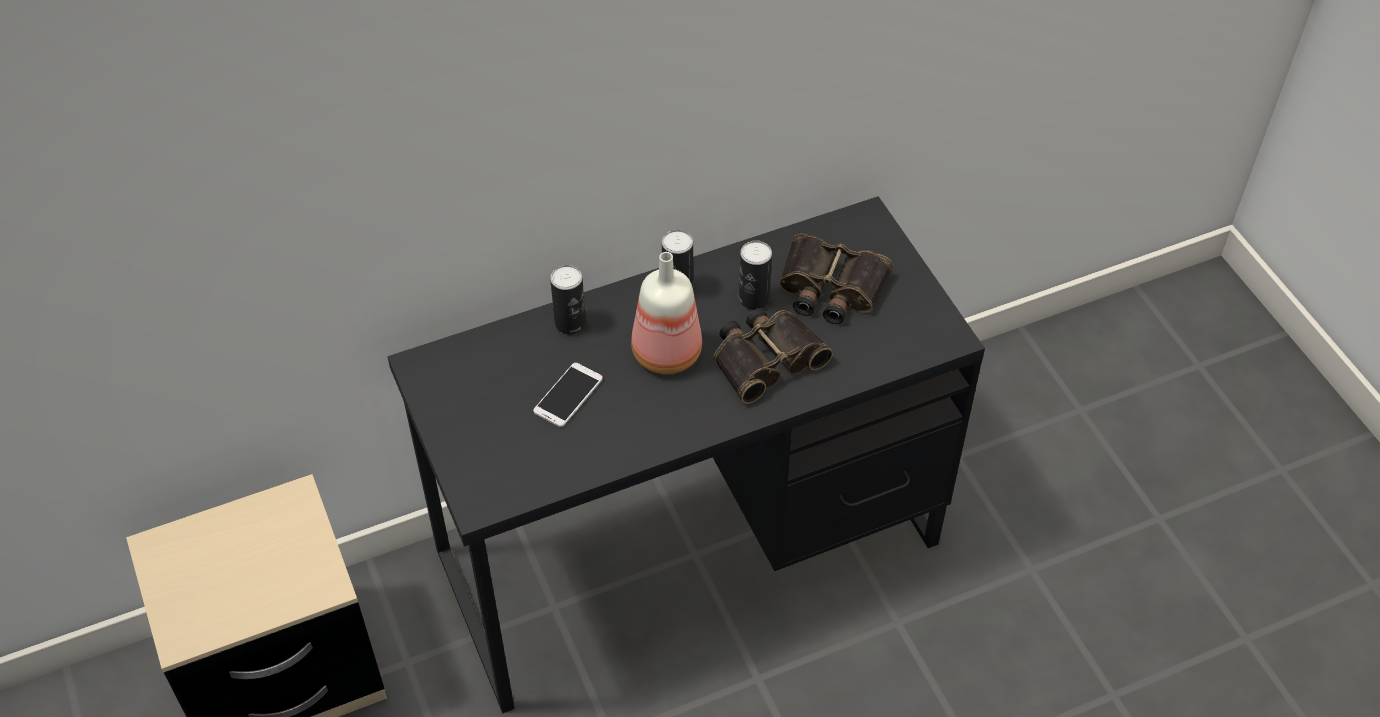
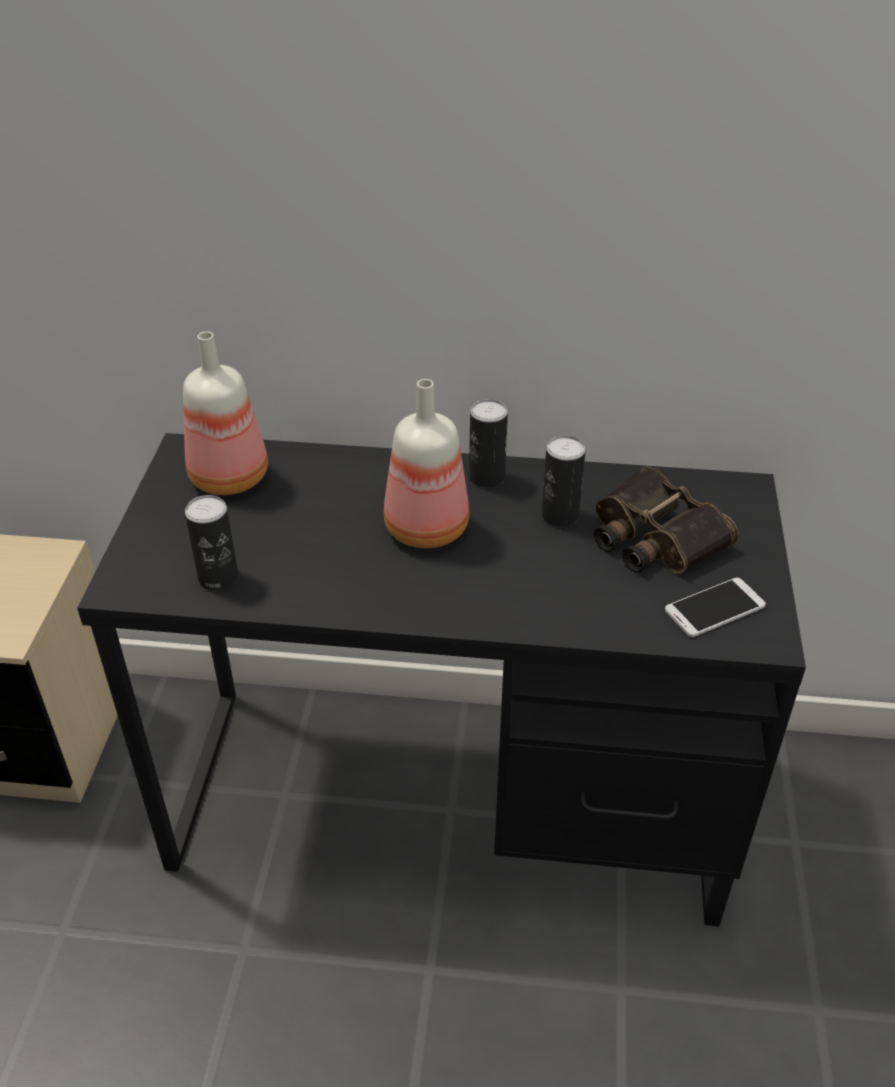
camera: 30 degrees right, 10 degrees down
phone [533,363,603,427] -> phone moved to [665,578,766,637]
can [550,265,586,335] -> can moved to [185,495,238,591]
binoculars [713,308,833,404] -> none
none -> bottle [183,332,268,495]

